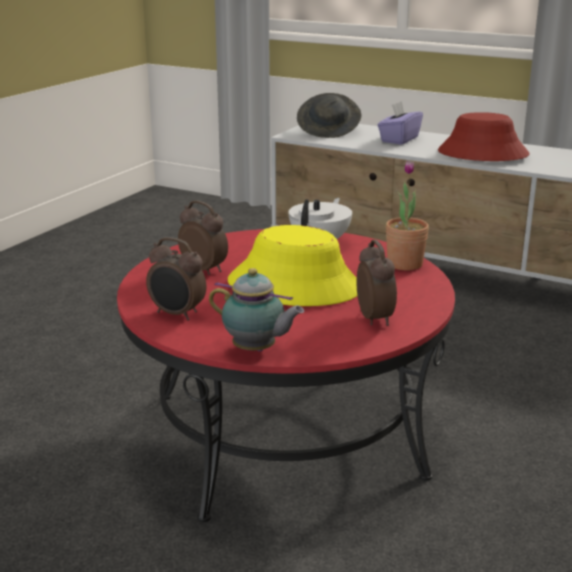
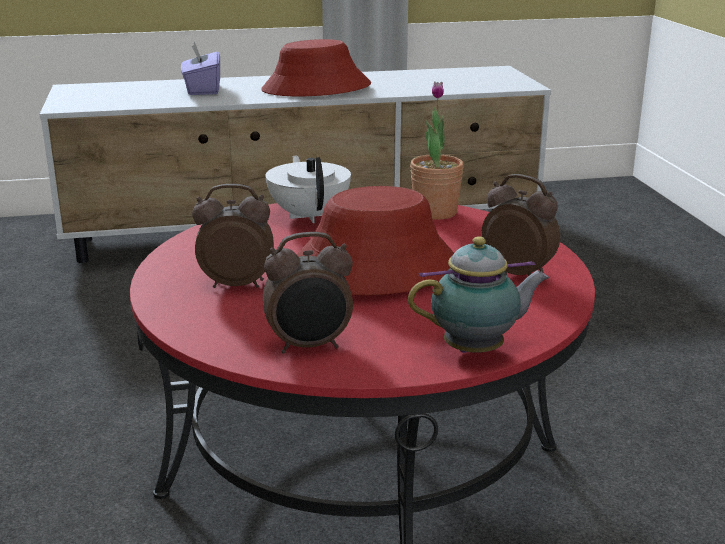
camera: 40 degrees left, 0 degrees up
yellow hat [228,225,357,306] -> red hat [297,186,454,295]
grey hat [297,93,361,138] -> none

